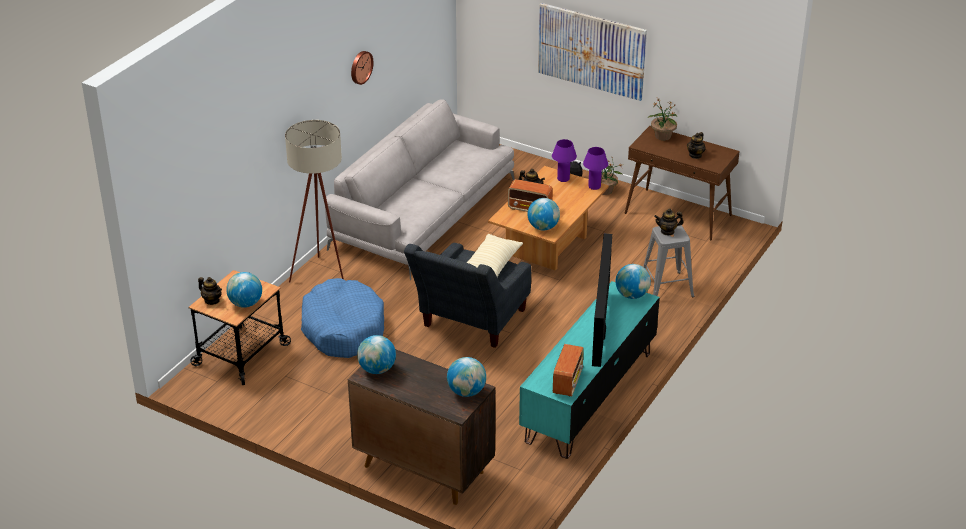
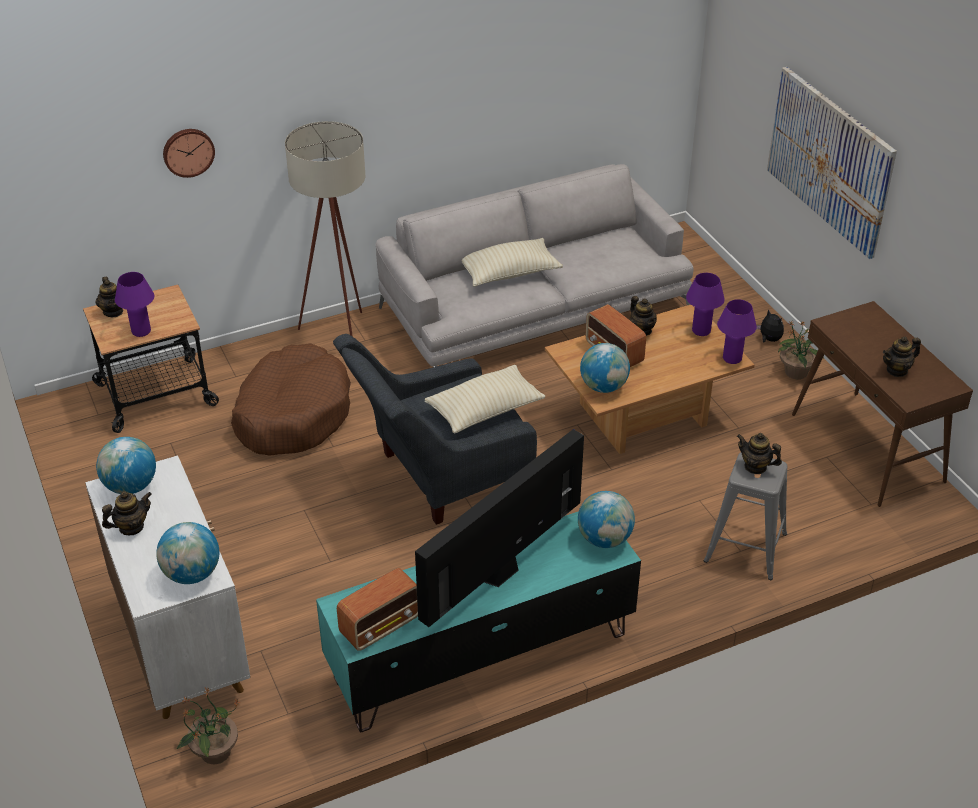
camera: 35 degrees right, 5 degrees up
globe [226,272,262,308] -> purple table lamp [115,272,154,337]
blue dog bed [301,278,384,358] -> brown dog bed [231,343,351,456]
brown cabinet [348,349,495,505] -> white cabinet [85,455,251,719]
wall clock [351,51,373,85] -> wall clock moved to [163,129,215,178]
potted plant [648,98,677,141] -> potted plant moved to [177,687,240,764]
none -> teapot [102,491,152,535]
none -> beige pillow [462,238,563,287]

